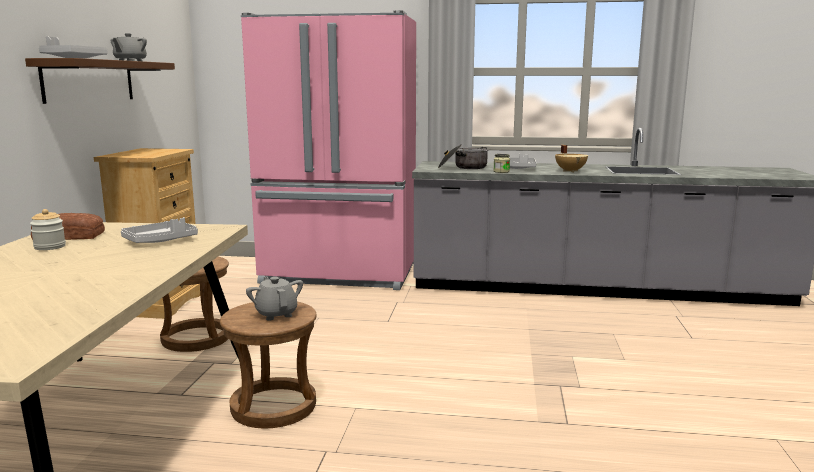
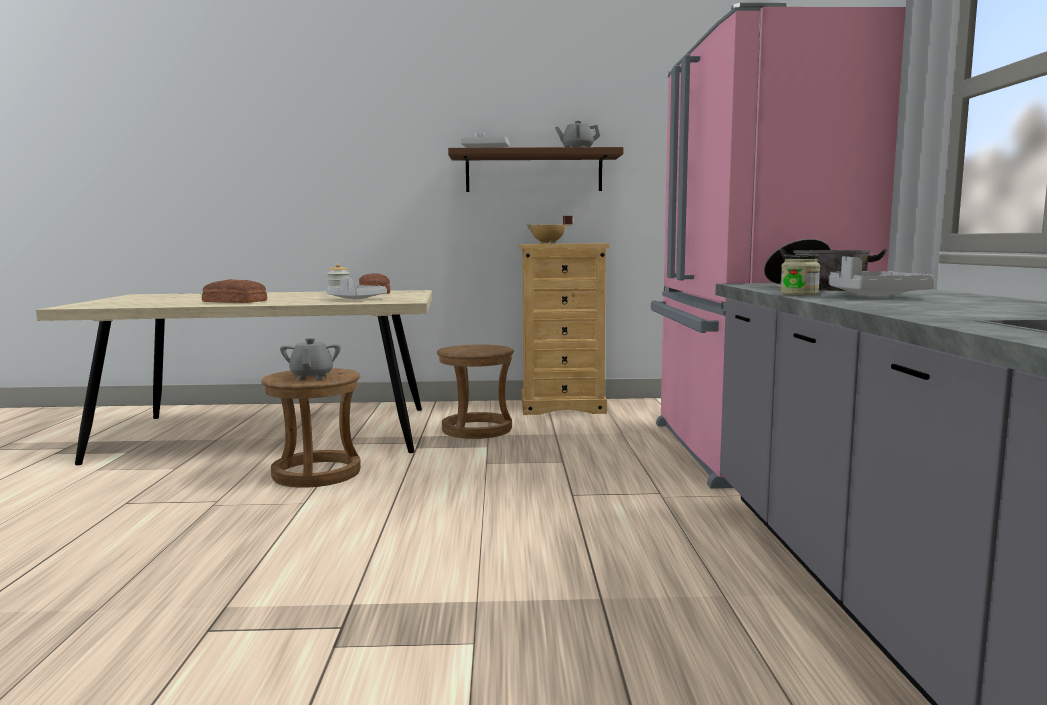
camera: 80 degrees right, 5 degrees down
grey teapot [246,277,303,321] -> grey teapot turned 60 degrees counterclockwise [280,338,341,380]
beige cooking pot [555,145,588,172] -> beige cooking pot moved to [526,216,573,244]
none -> bread [202,279,267,303]

